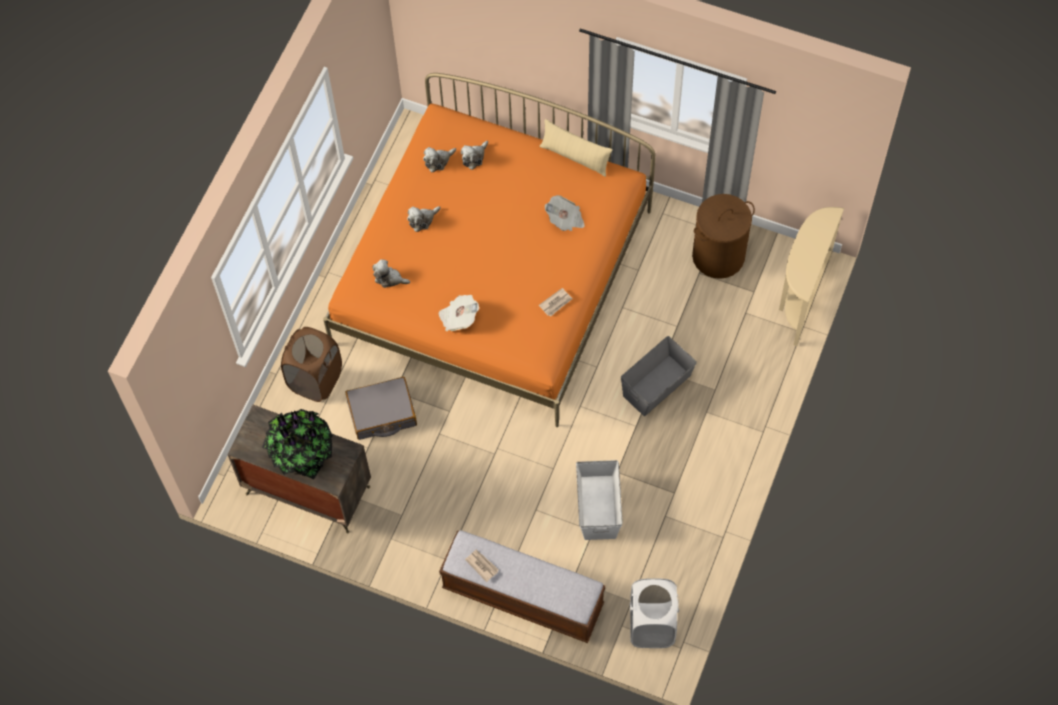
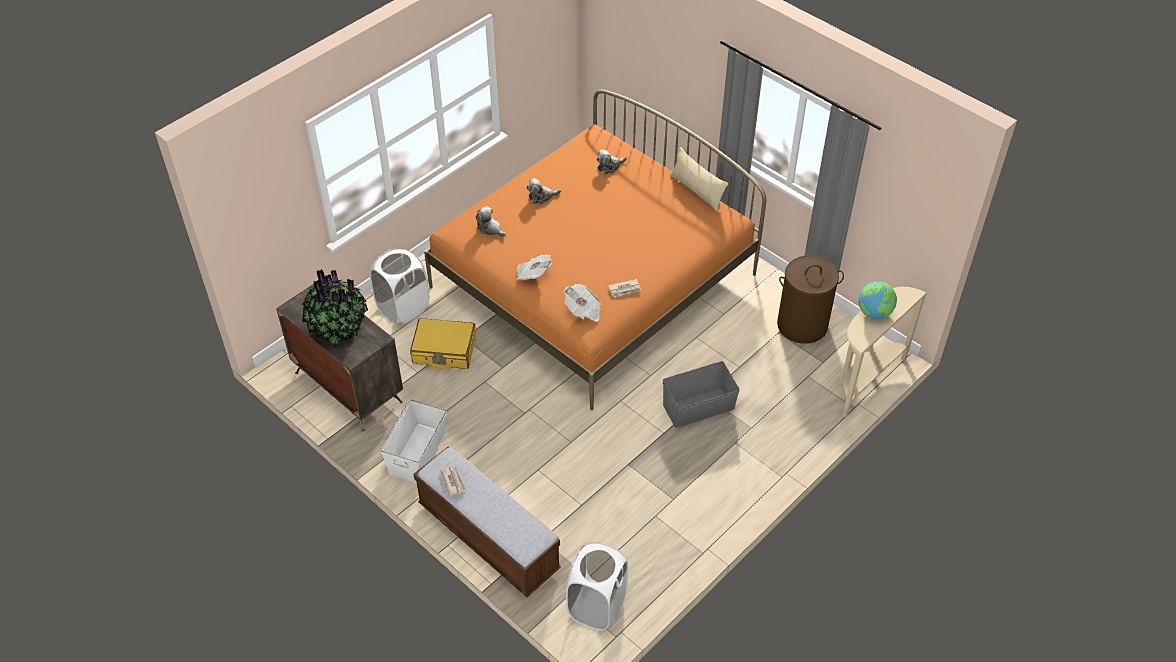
camera: 20 degrees right, 15 degrees down
brown laundry basket [281,327,342,402] -> white laundry basket [370,248,429,324]
grey suitcase [346,377,417,440] -> yellow suitcase [410,318,476,369]
plush toy [423,147,456,172] -> none
newspaper [545,195,585,231] -> newspaper moved to [564,284,602,322]
white storage box [576,460,623,540] -> white storage box moved to [380,399,447,482]
none -> globe [858,281,897,319]

